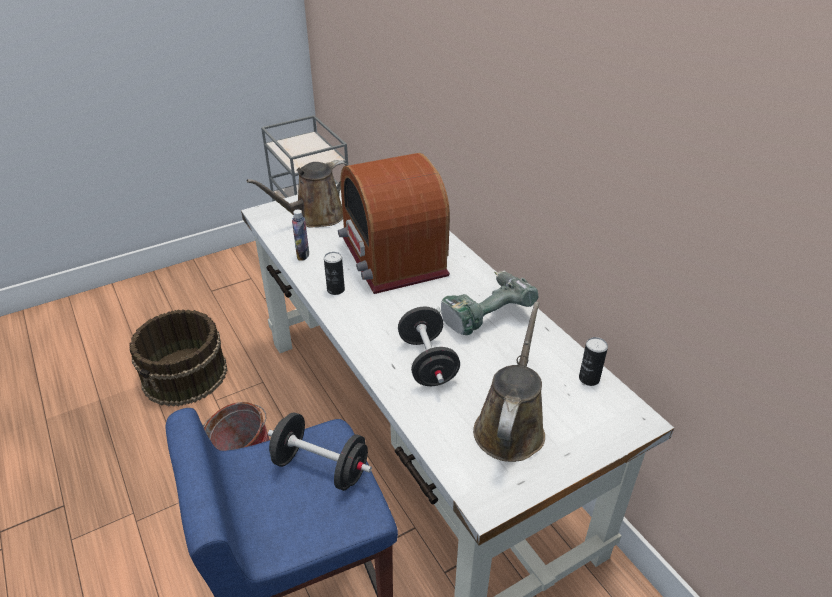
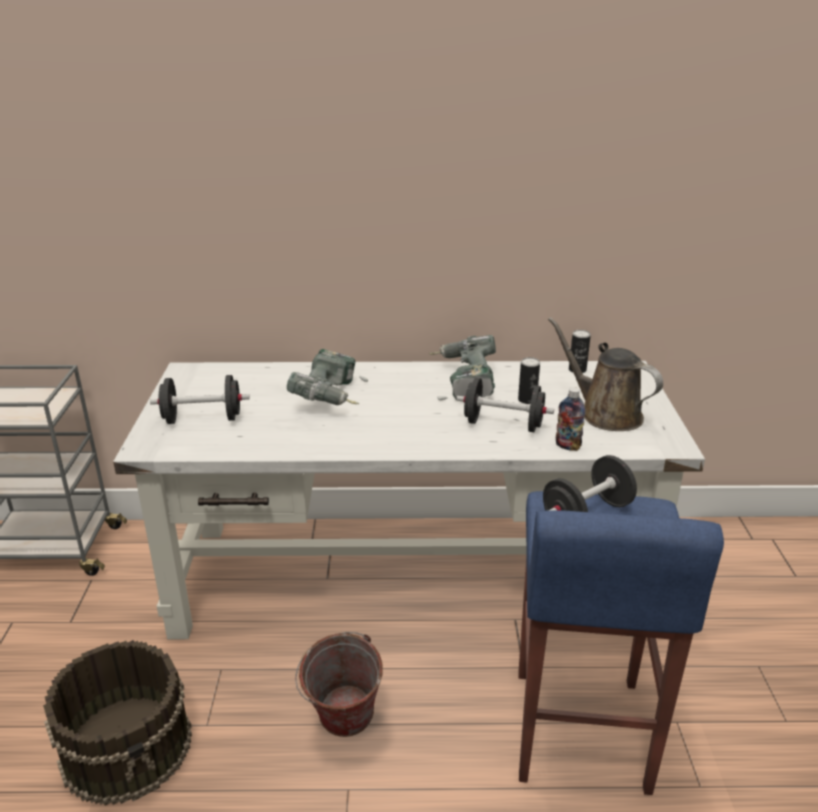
camera: 60 degrees left, 10 degrees down
brown watering can [247,160,348,228] -> black dumbbell [150,375,249,424]
bottle [292,209,309,261] -> bottle moved to [556,387,585,451]
can [324,252,345,295] -> can moved to [518,357,540,404]
radio [338,153,450,294] -> power drill [287,349,368,405]

